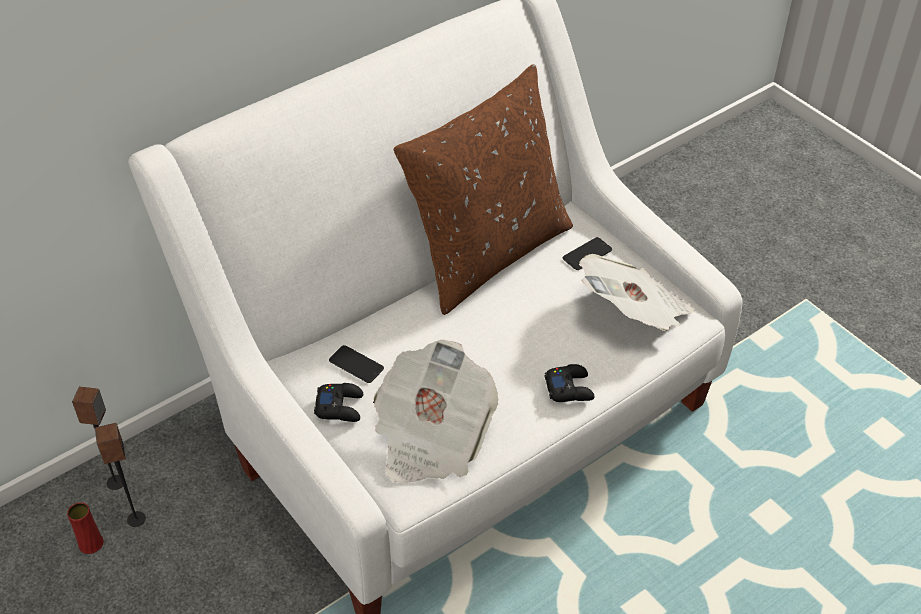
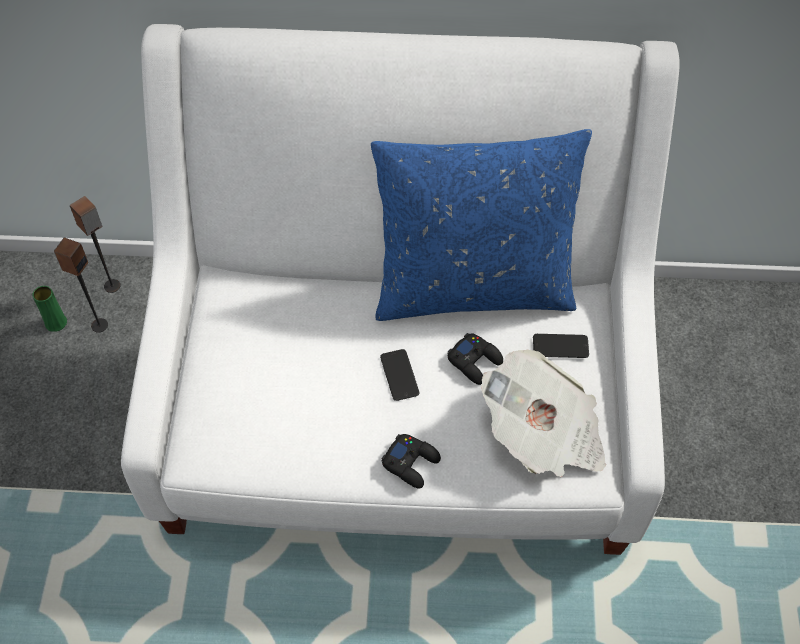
camera: 40 degrees right, 10 degrees up
red vase [67,502,103,554] -> green vase [32,286,67,332]
black game controller [314,383,363,422] -> black game controller moved to [447,333,503,385]
phone [329,345,384,383] -> phone moved to [380,349,419,401]
newspaper [373,340,499,483] -> none
brown pillow [394,64,573,315] -> blue pillow [371,129,592,321]

